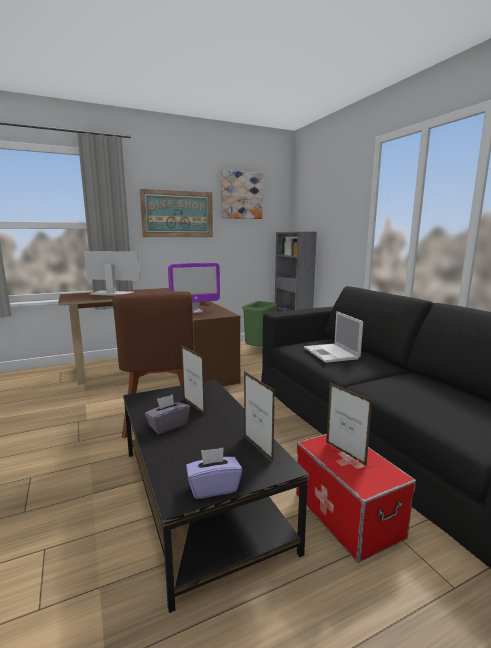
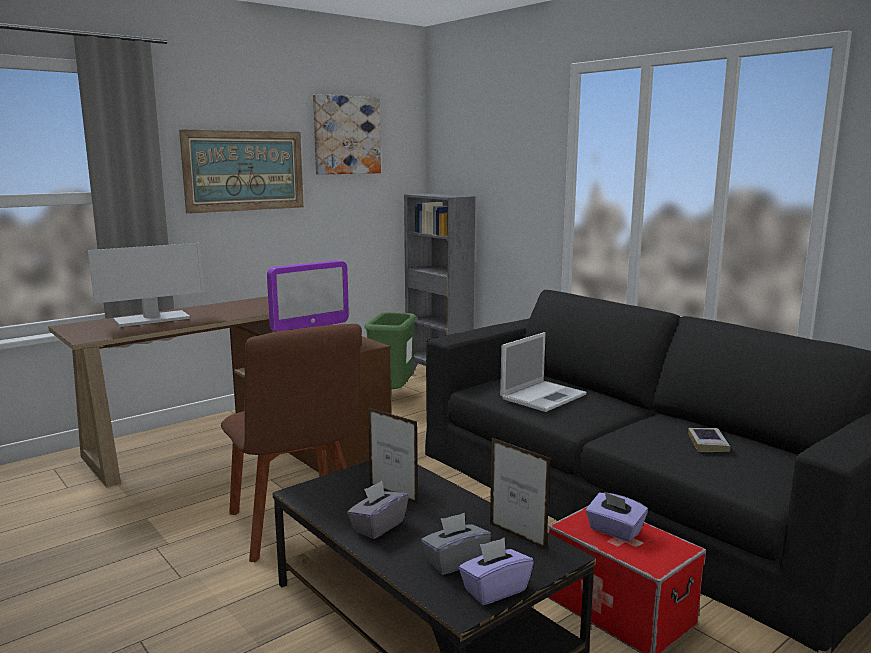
camera: 15 degrees left, 0 degrees up
monitor [83,251,141,296] -> monitor turned 150 degrees clockwise [88,243,205,327]
laptop [304,311,363,363] -> laptop turned 105 degrees counterclockwise [500,332,587,412]
picture frame [326,383,373,466] -> purple tissue box [586,492,648,542]
none -> grey tissue box [421,513,491,575]
none -> book [688,428,730,452]

